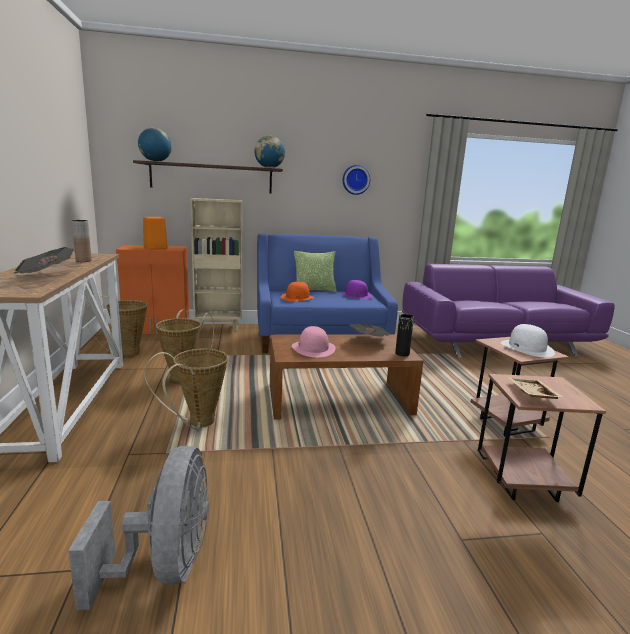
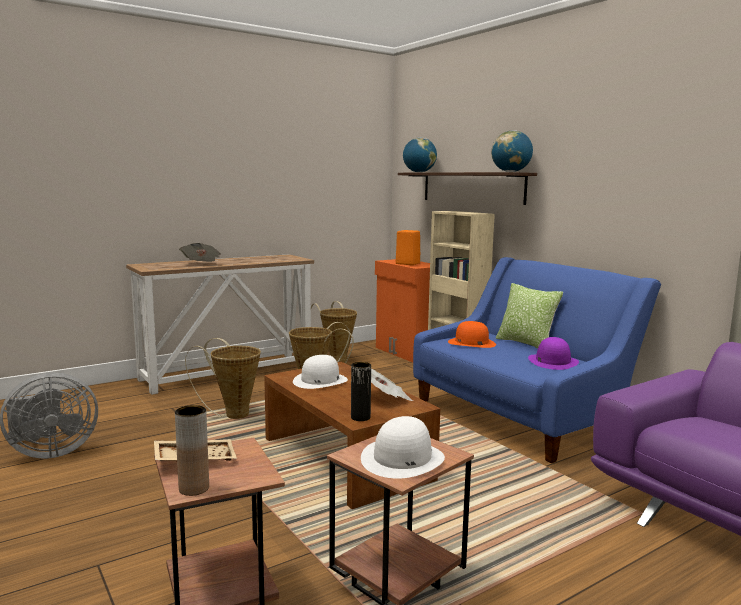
camera: 65 degrees right, 5 degrees down
brown vase [72,220,92,262] -> brown vase moved to [175,405,209,496]
pink hat [292,326,336,357] -> white hat [293,355,348,389]
wall clock [343,165,370,195] -> none

